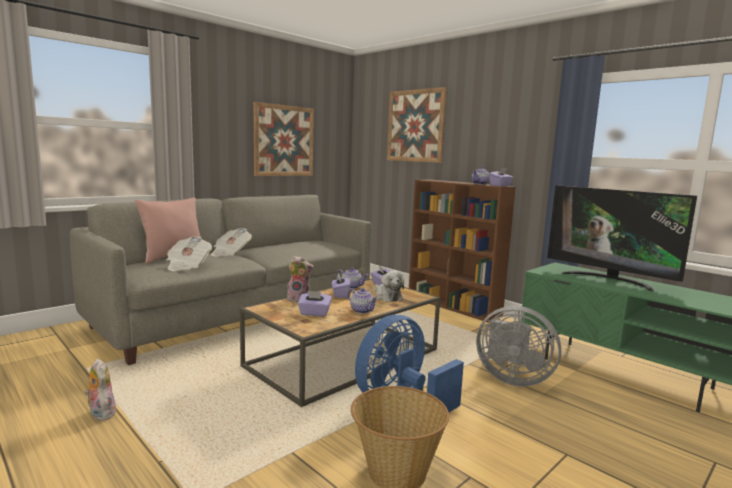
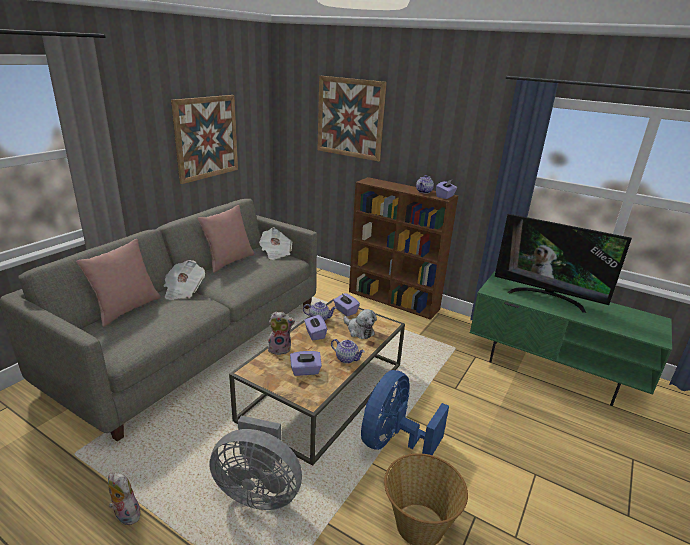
camera: 15 degrees left, 15 degrees up
newspaper [166,236,212,271] -> newspaper moved to [259,227,293,260]
grey fan [476,306,561,387] -> grey fan moved to [210,416,302,510]
none -> pink pillow [198,205,254,273]

